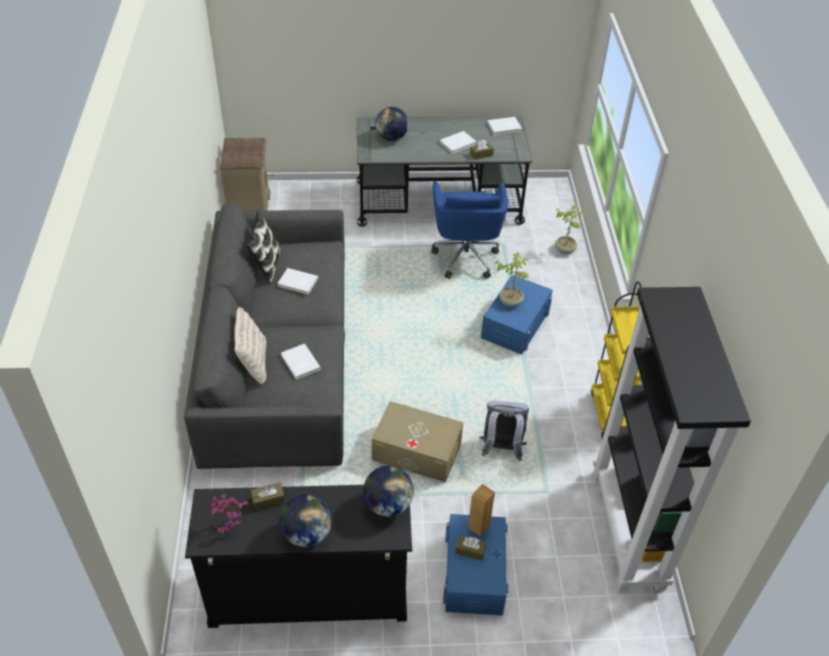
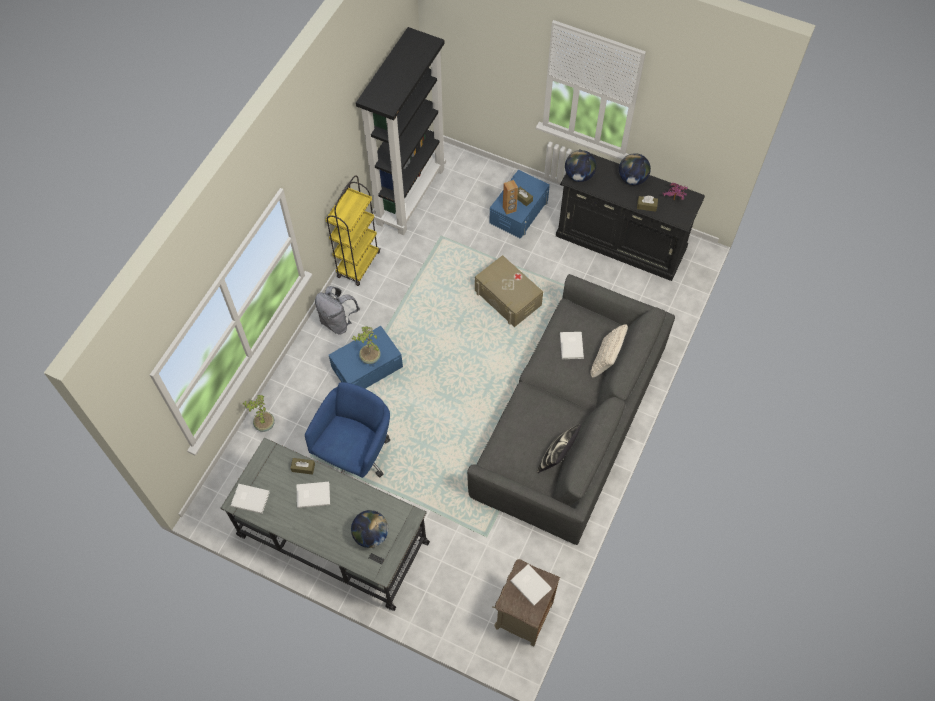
camera: 150 degrees left, 15 degrees up
white book [277,268,318,294] -> white book moved to [510,564,552,606]
grey backpack [480,401,529,461] -> grey backpack moved to [315,286,360,335]

